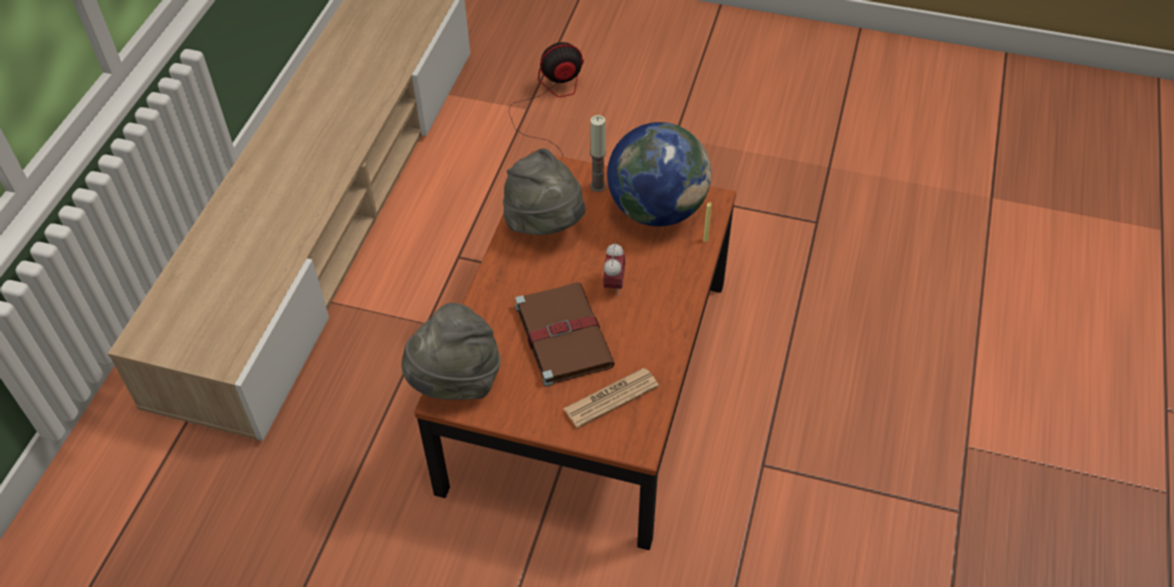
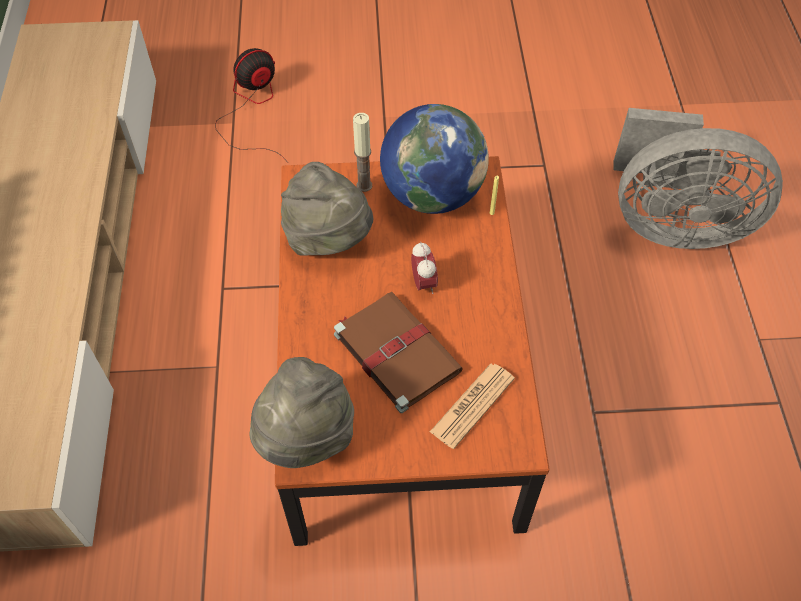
camera: 20 degrees left, 5 degrees up
none -> grey fan [614,108,783,249]

